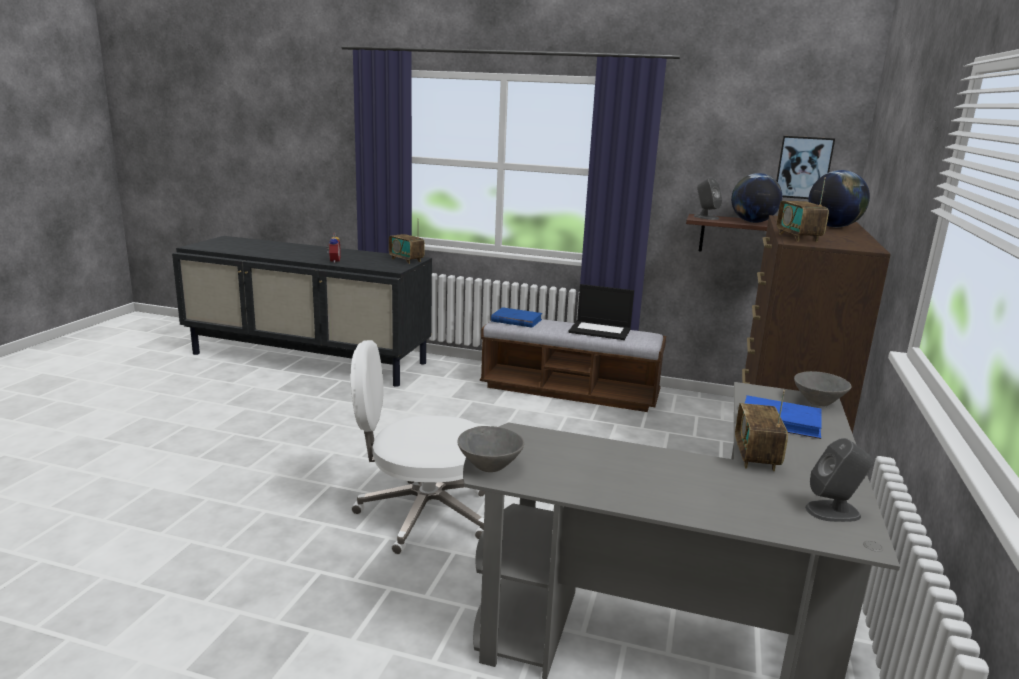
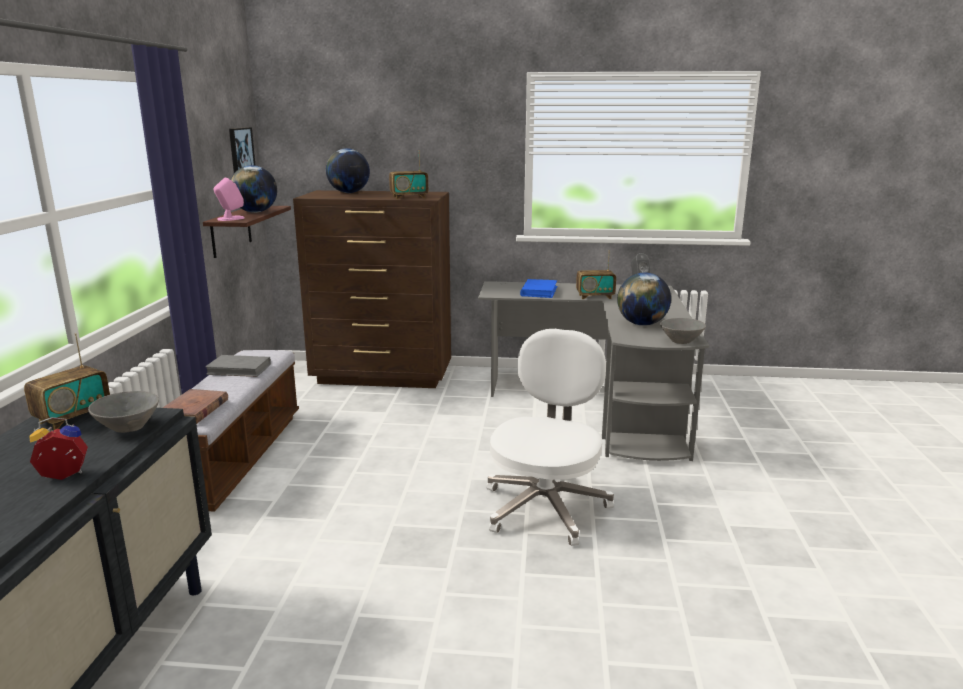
camera: 100 degrees left, 0 degrees up
white office chair [351,340,485,555] -> white office chair turned 150 degrees counterclockwise [486,329,614,546]
blue book [491,307,542,328] -> brown book [163,389,228,424]
laptop [569,284,634,340] -> grey book [205,355,271,377]
grey speaker [694,178,722,220] -> pink speaker [213,178,245,221]
grey bowl [794,371,852,406] -> grey bowl moved to [88,391,159,433]
none -> globe [617,272,671,326]

